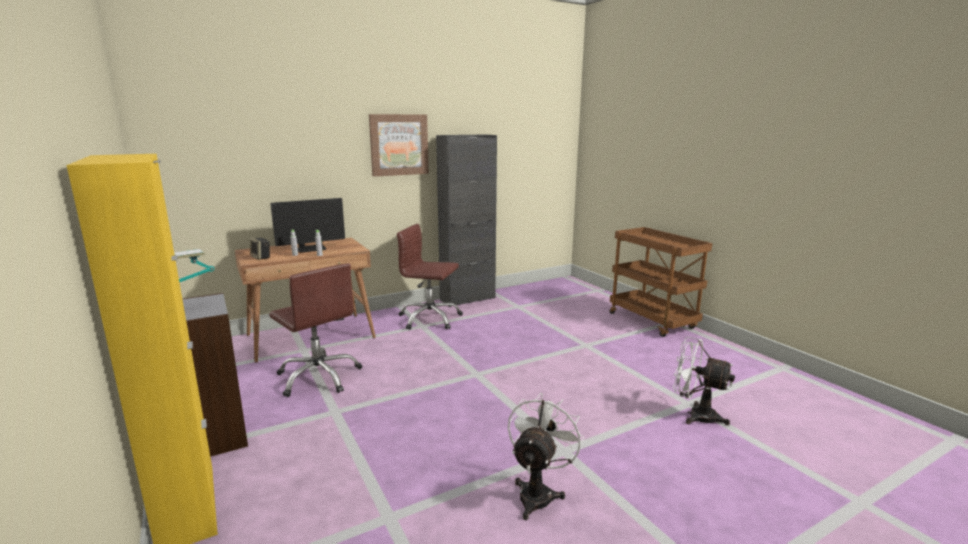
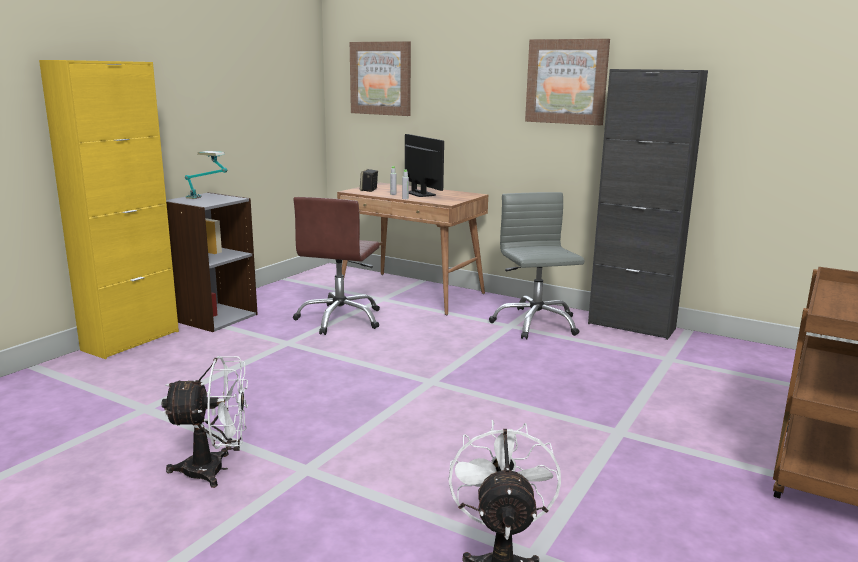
camera: 60 degrees right, 0 degrees up
monitor [270,198,345,253] -> monitor turned 150 degrees counterclockwise [405,134,444,197]
brown office chair [397,224,463,330] -> grey office chair [489,192,585,339]
none -> picture [350,41,411,116]

